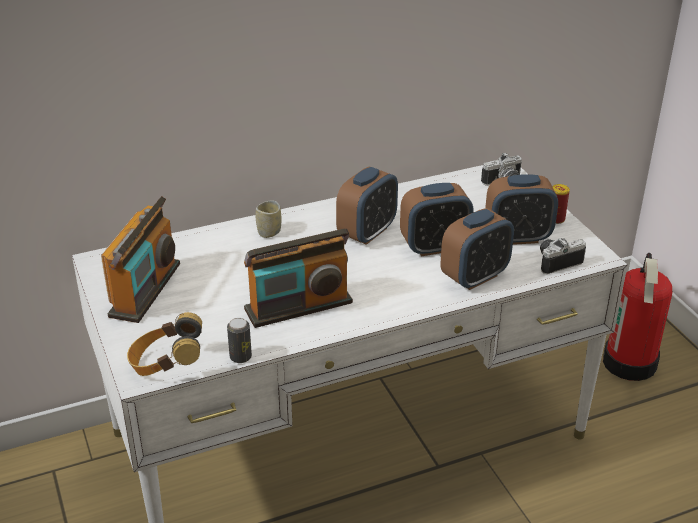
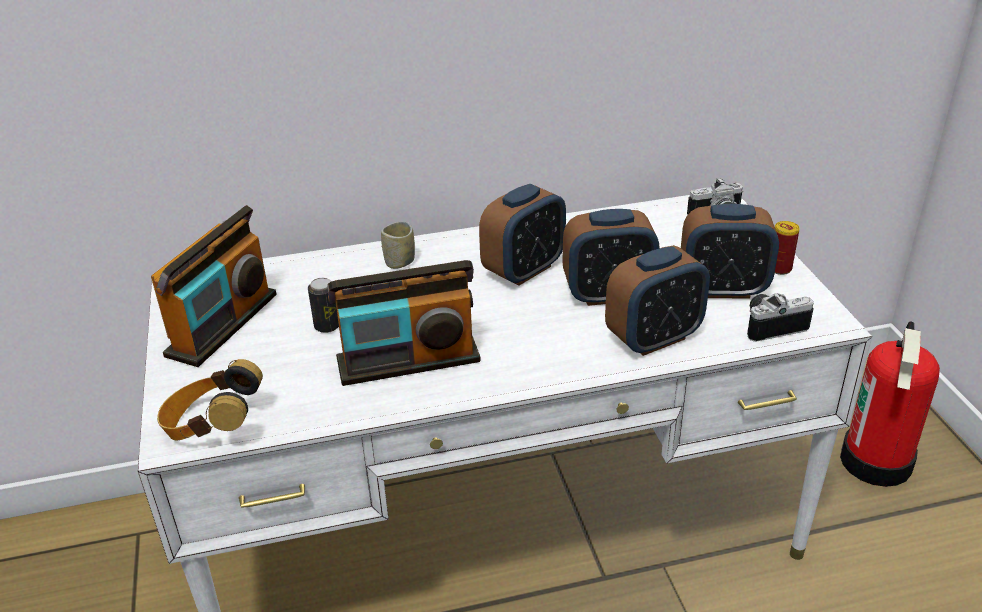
camera: 10 degrees right, 0 degrees up
can [227,318,252,363] -> can moved to [308,278,339,333]

